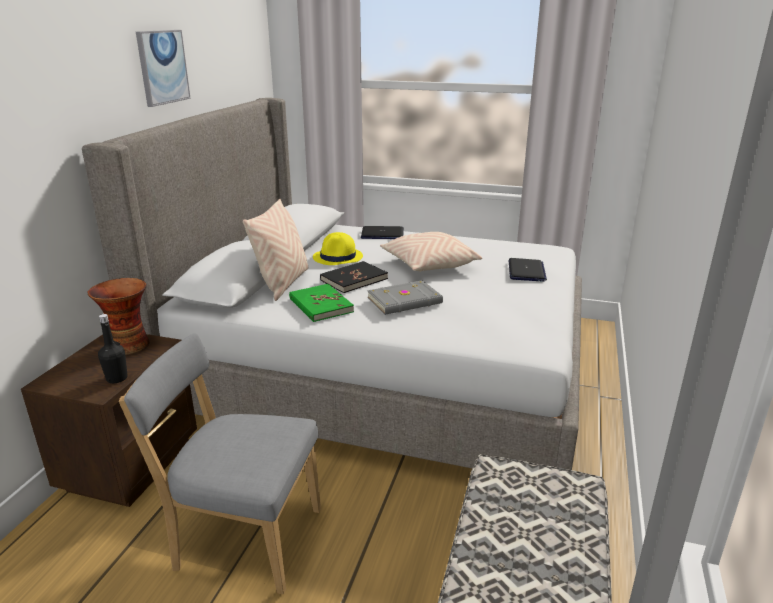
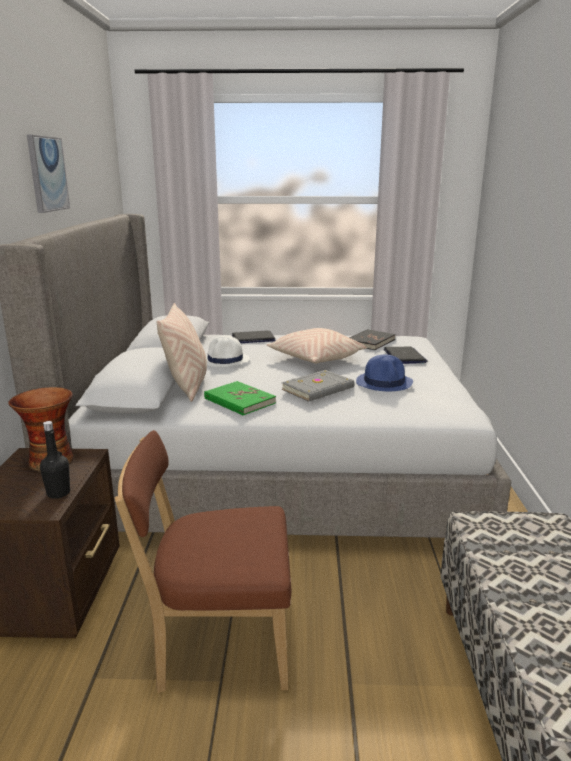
camera: 15 degrees left, 5 degrees down
grey chair [119,333,321,594] -> brown chair [115,430,291,693]
yellow hat [313,232,363,265] -> white hat [206,336,250,367]
black book [320,261,388,293] -> black book moved to [349,329,396,350]
none -> blue hat [356,354,413,391]

